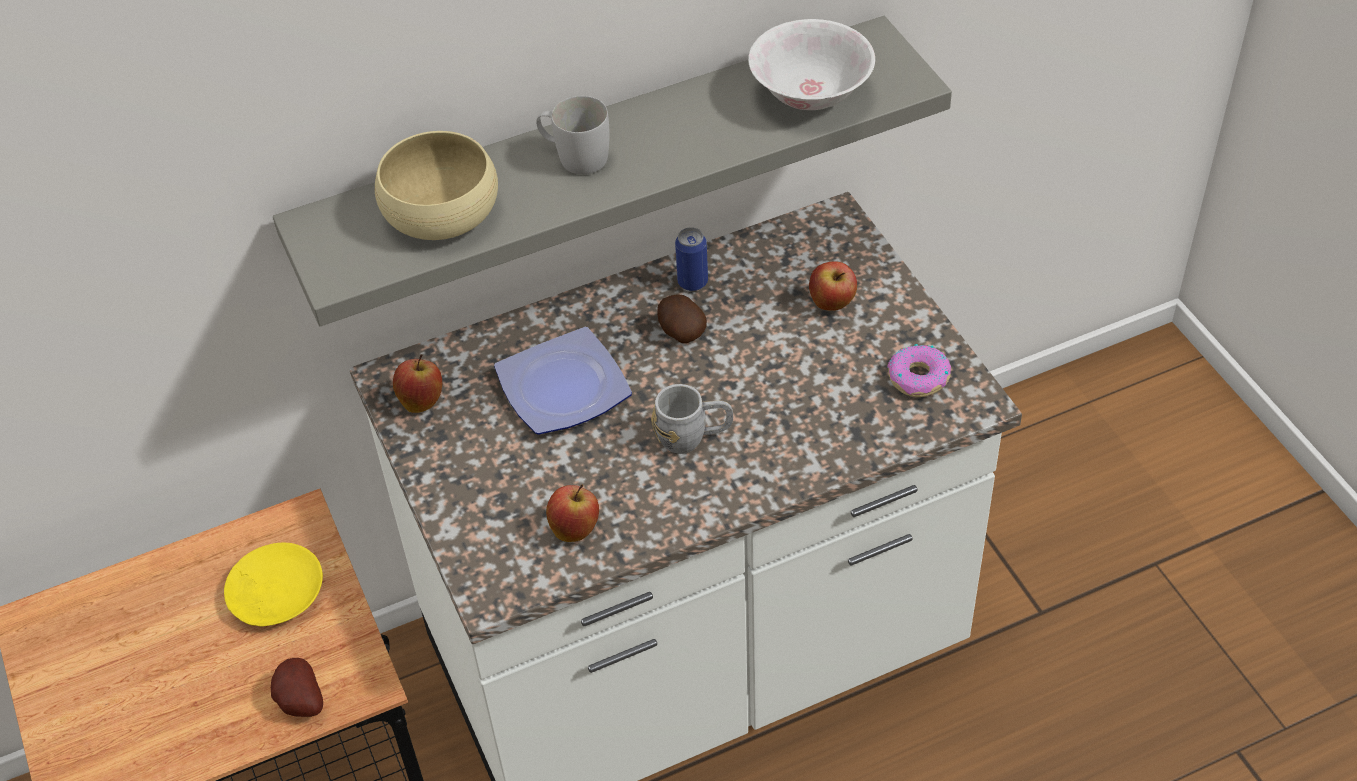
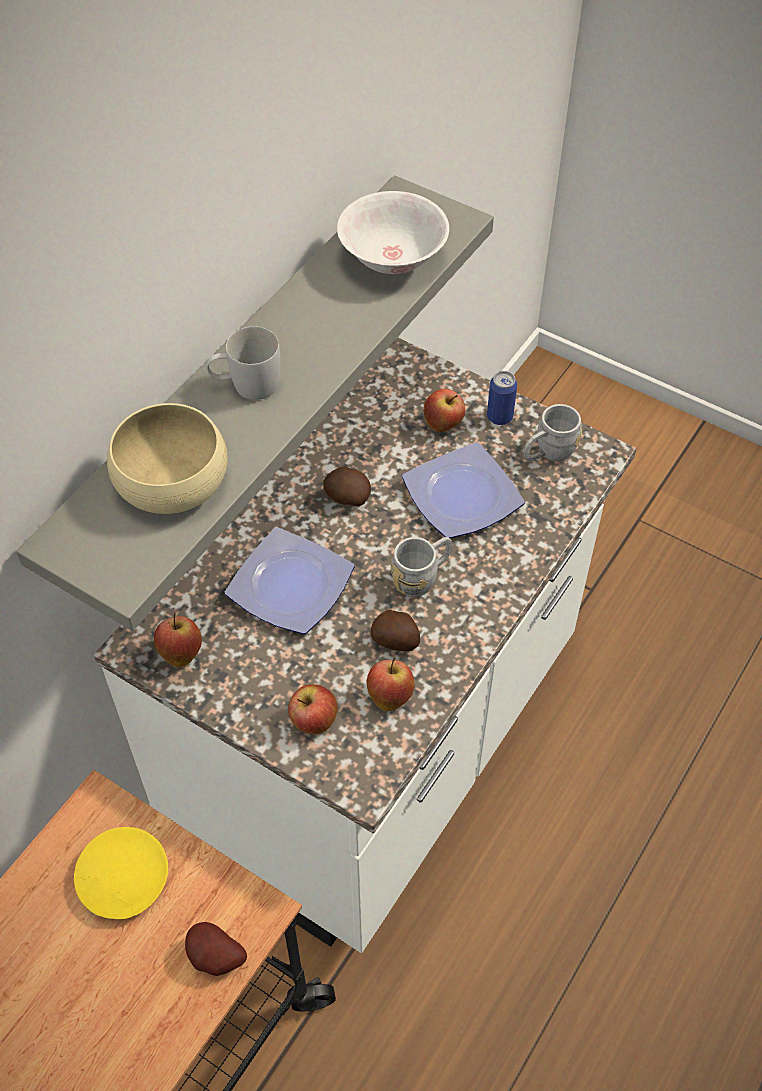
camera: 35 degrees left, 5 degrees up
can [675,227,708,291] -> can moved to [487,371,517,425]
donut [887,344,951,397] -> grey mug [523,404,582,462]
none -> apple [288,684,338,734]
none -> potato [371,610,420,651]
none -> plate [402,442,525,538]

